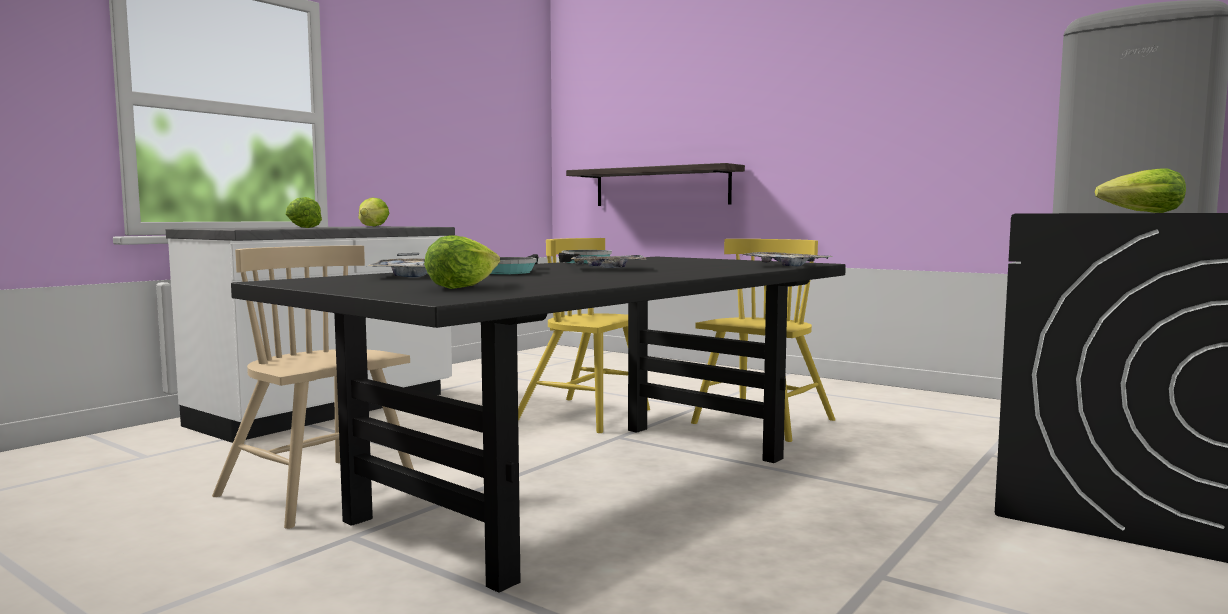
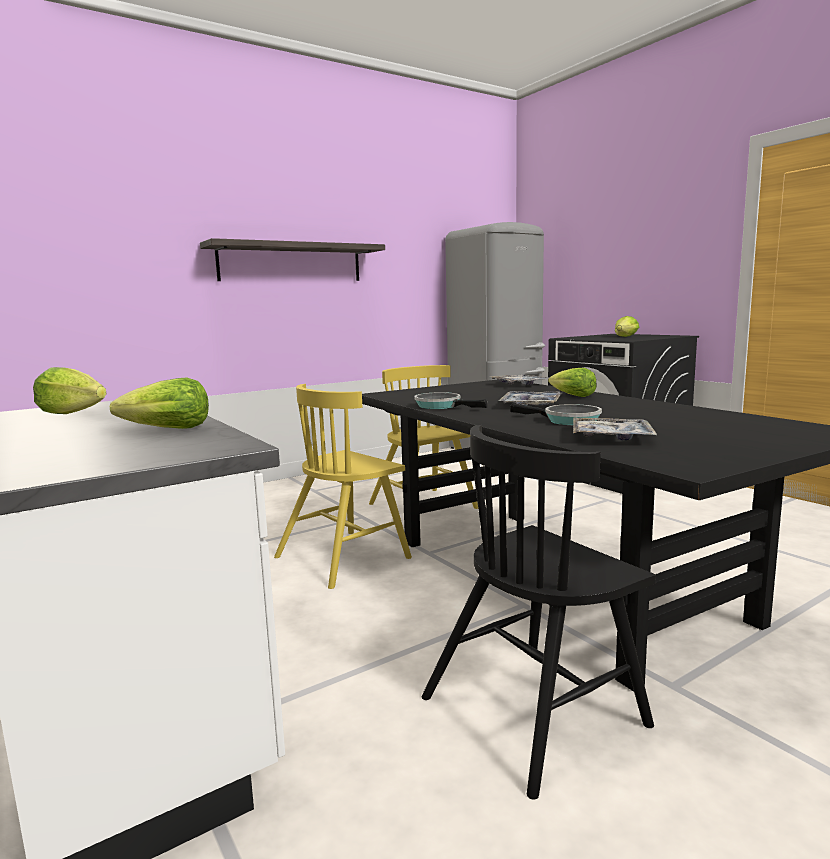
camera: 70 degrees left, 5 degrees up
beige chair [212,246,414,529] -> black chair [421,425,656,800]
lettuce [424,235,500,289] -> lettuce moved to [548,368,596,397]
shelf [566,163,745,206] -> shelf moved to [200,238,385,281]

